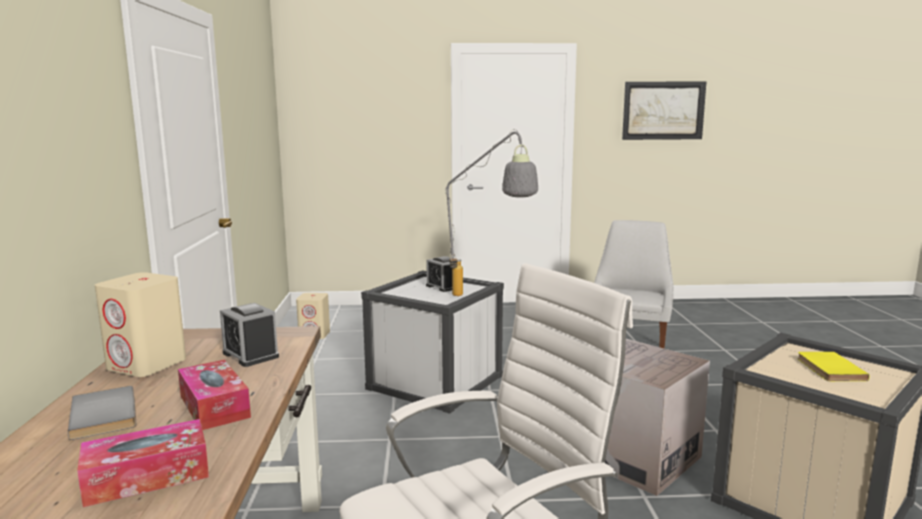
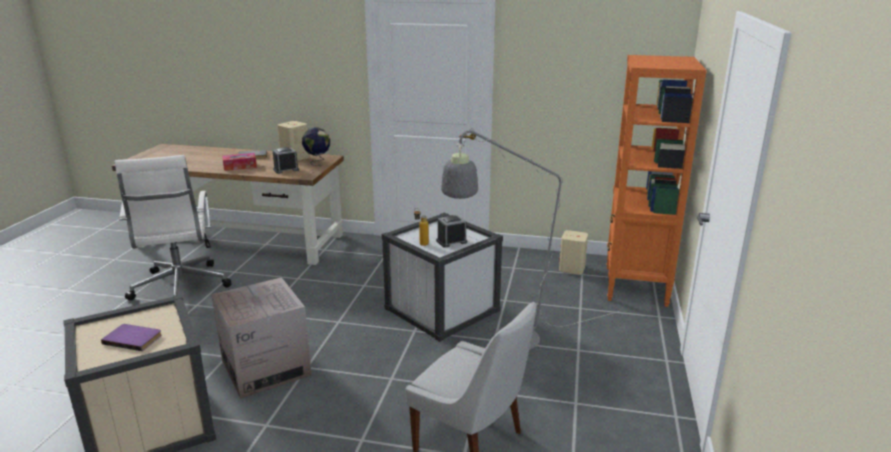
camera: 105 degrees right, 10 degrees up
tissue box [77,419,209,507] -> none
picture [622,82,706,140] -> none
yellow book [797,352,870,381] -> purple book [101,324,162,351]
none -> globe [302,127,330,166]
none -> orange bookcase [607,55,707,307]

